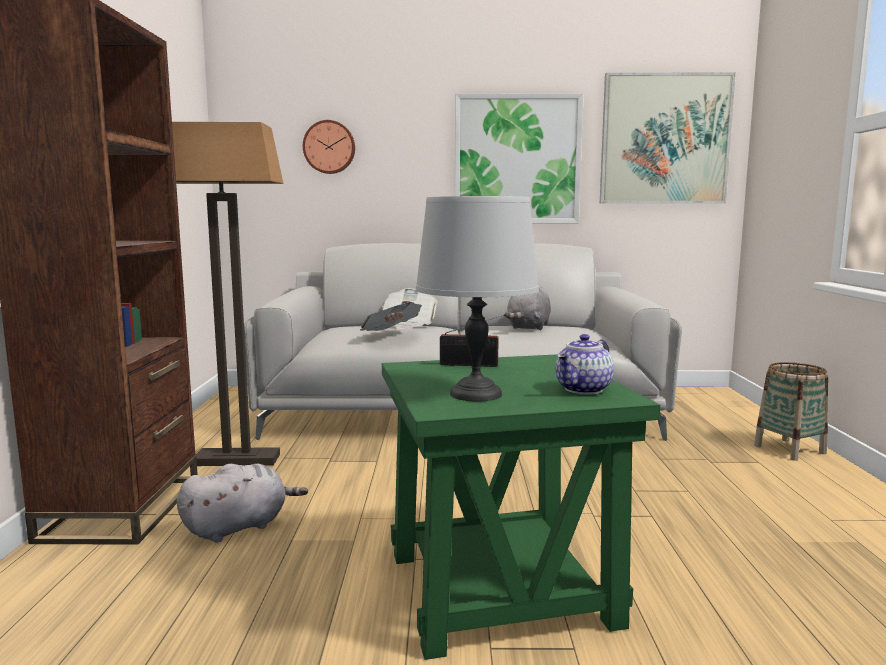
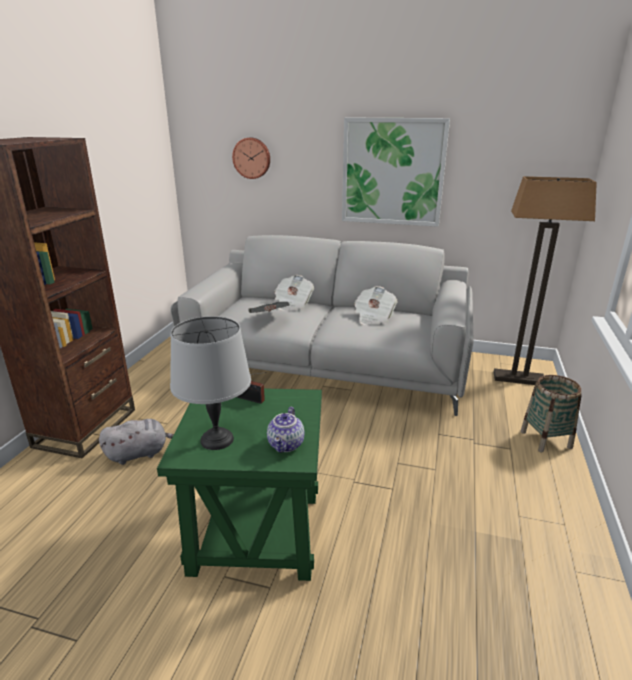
camera: 15 degrees right, 15 degrees up
floor lamp [172,122,284,466] -> floor lamp moved to [494,176,596,385]
grey plush toy [505,284,551,331] -> newspaper [354,286,397,325]
teapot [555,334,614,395] -> teapot turned 45 degrees counterclockwise [267,407,304,453]
picture [600,73,736,204] -> none

